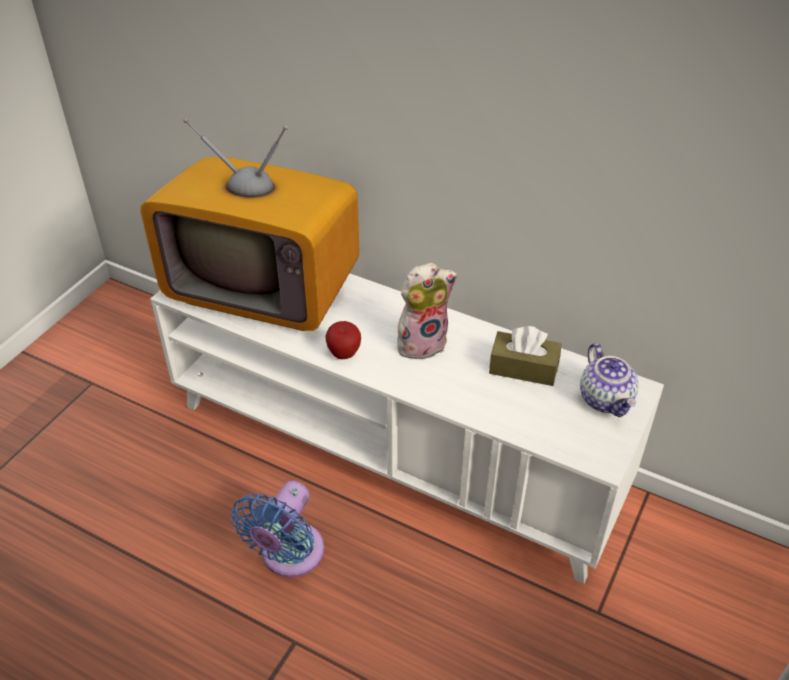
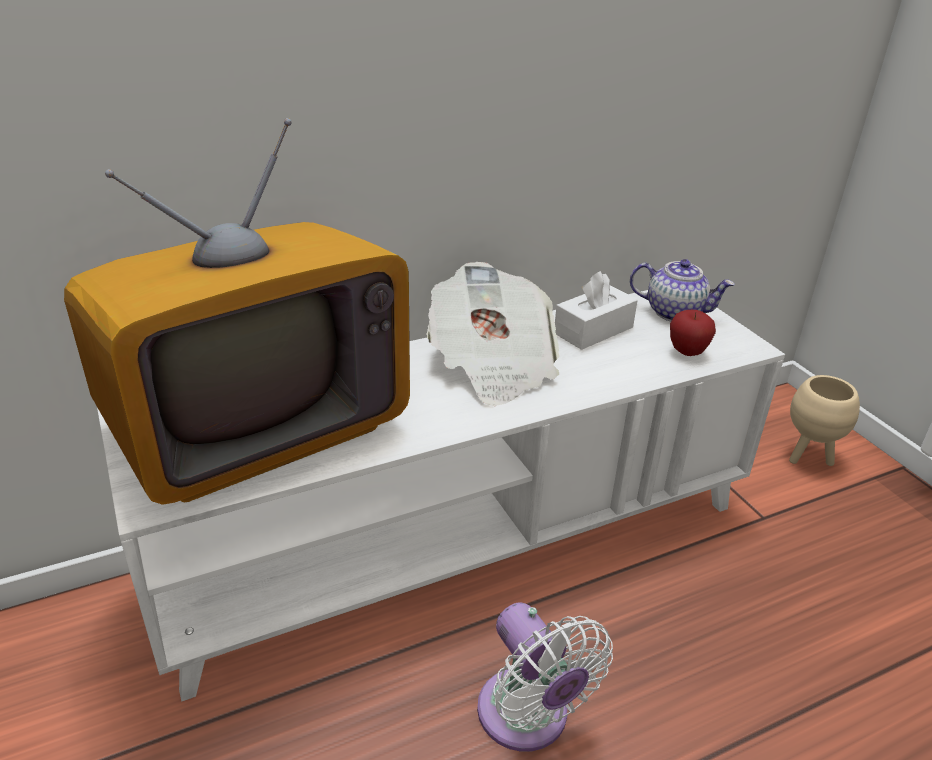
camera: 55 degrees left, 10 degrees down
blue fan [231,480,324,577] -> white fan [477,603,613,752]
apple [325,321,361,359] -> apple moved to [670,310,716,356]
plush toy [397,263,457,359] -> newspaper [426,262,559,406]
brown tissue box [489,326,562,386] -> white tissue box [555,271,638,350]
none -> beige planter [789,375,860,466]

